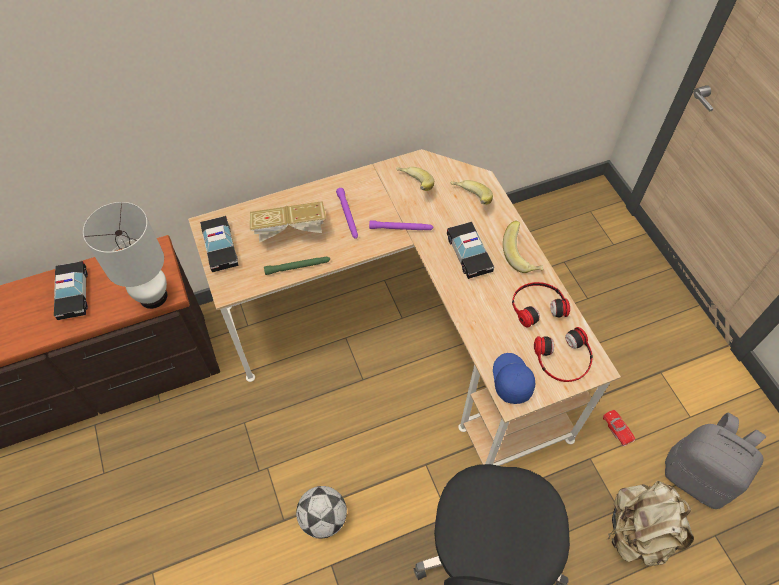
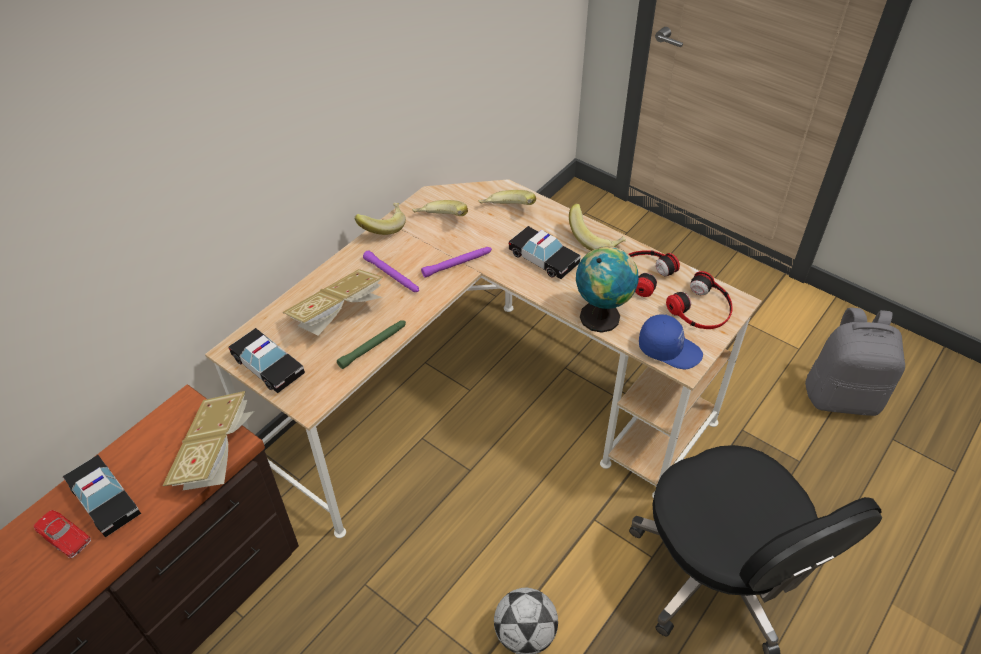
camera: 30 degrees left, 10 degrees down
white table lamp [83,202,167,309] -> book [162,391,254,490]
blue cap [493,353,535,404] -> blue cap turned 150 degrees clockwise [639,314,703,369]
red toy car [603,410,635,446] -> red toy car moved to [34,510,91,558]
beige backpack [606,481,694,566] -> none
none -> banana [354,203,406,235]
none -> globe [576,246,638,333]

